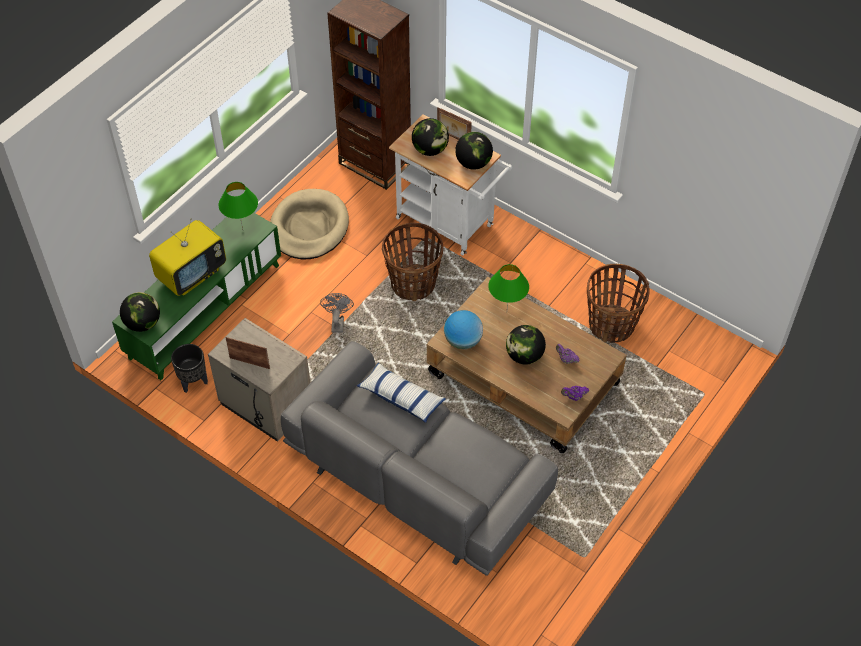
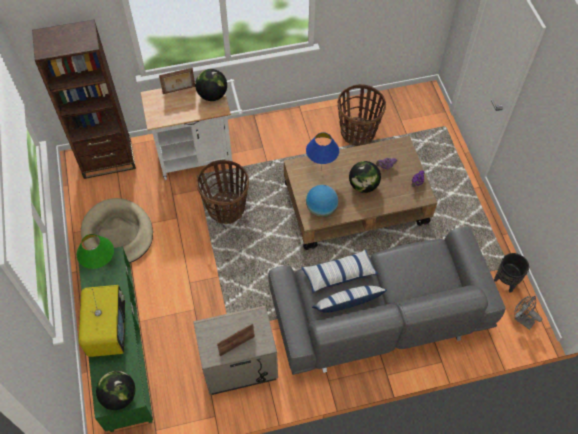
camera: 50 degrees left, 5 degrees up
black planter [171,344,208,393] -> black planter moved to [494,253,529,292]
grey fan [320,293,354,333] -> grey fan moved to [514,296,542,330]
globe [412,118,449,156] -> none
green table lamp [488,264,529,308] -> blue table lamp [306,132,339,171]
none -> pillow [312,286,387,313]

